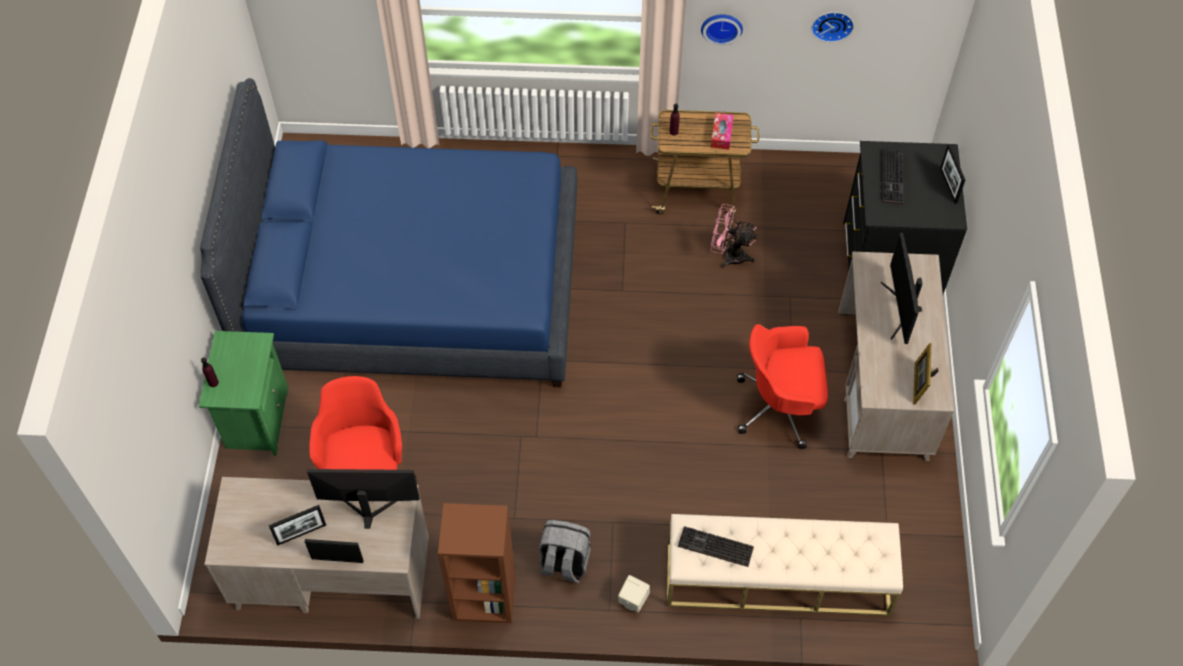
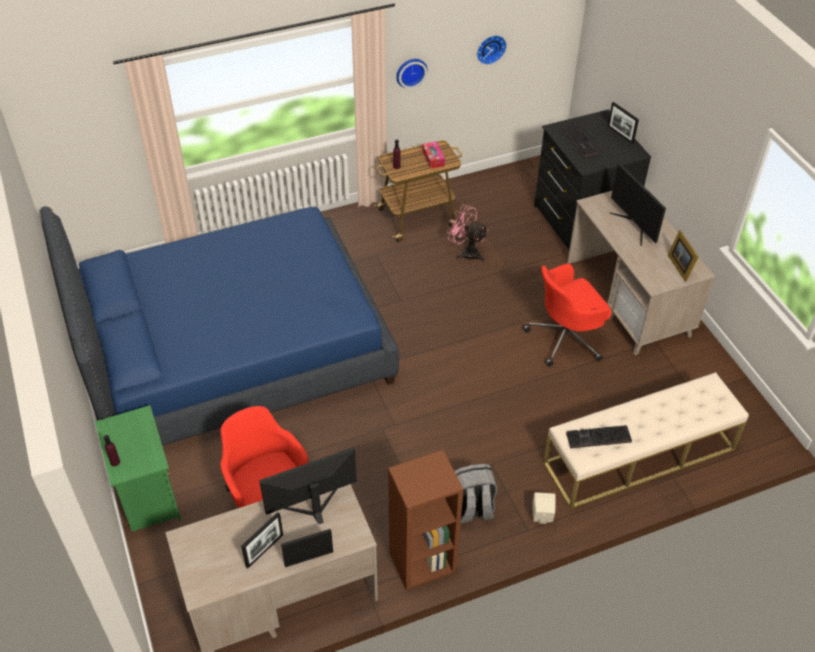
camera: 25 degrees left, 10 degrees down
pink fan [711,204,757,268] -> pink fan turned 45 degrees clockwise [446,205,488,262]

